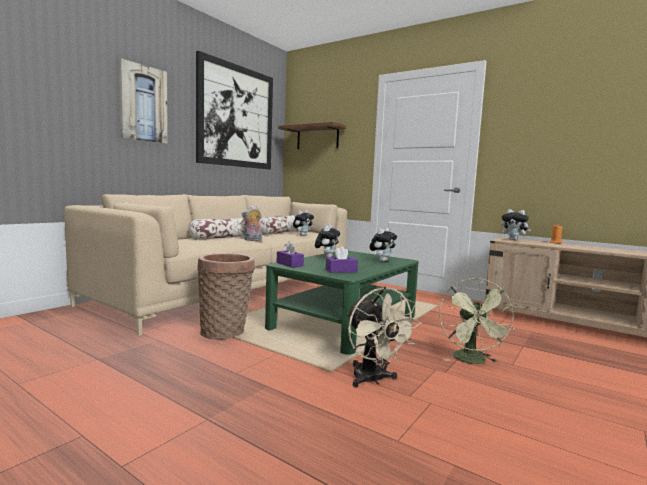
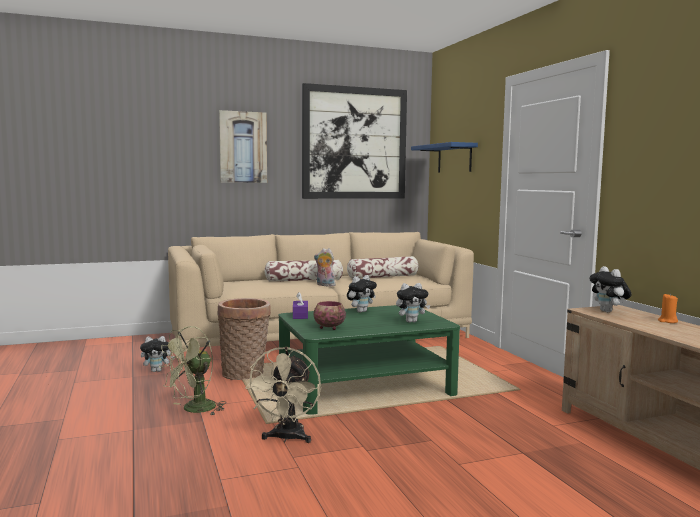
camera: 35 degrees right, 0 degrees up
brown shelf [278,122,346,149] -> blue shelf [411,142,478,172]
plush toy [293,210,314,236] -> plush toy moved to [140,336,175,372]
purple tissue box [326,246,358,273] -> bowl [314,301,346,330]
green fan [439,278,516,364] -> green fan moved to [159,326,226,416]

